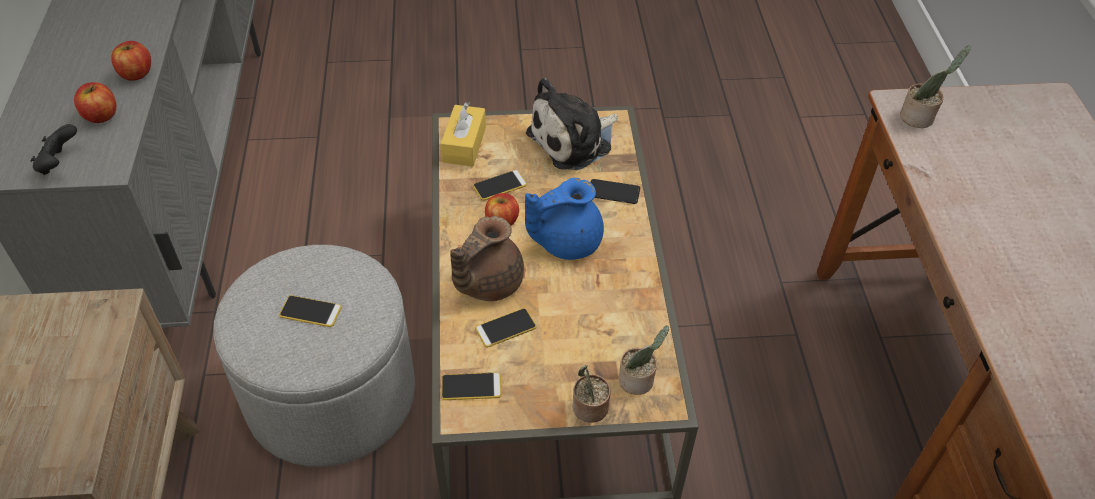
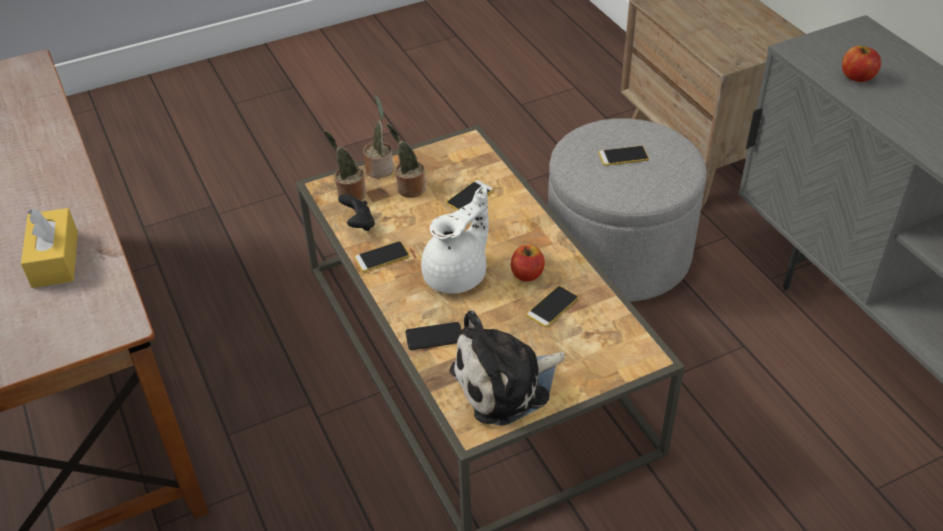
camera: 160 degrees right, 5 degrees down
black game controller [30,124,77,175] -> black game controller moved to [338,194,375,231]
apple [111,41,151,81] -> none
yellow tissue box [441,102,486,167] -> yellow tissue box moved to [21,208,78,288]
phone [441,372,501,400] -> phone moved to [354,241,410,272]
brown teapot [450,216,524,301] -> none
blue teapot [525,178,604,260] -> white teapot [421,185,489,294]
plush toy [526,78,618,170] -> plush toy turned 150 degrees counterclockwise [449,310,565,426]
potted plant [900,45,971,128] -> potted plant moved to [387,124,426,198]

